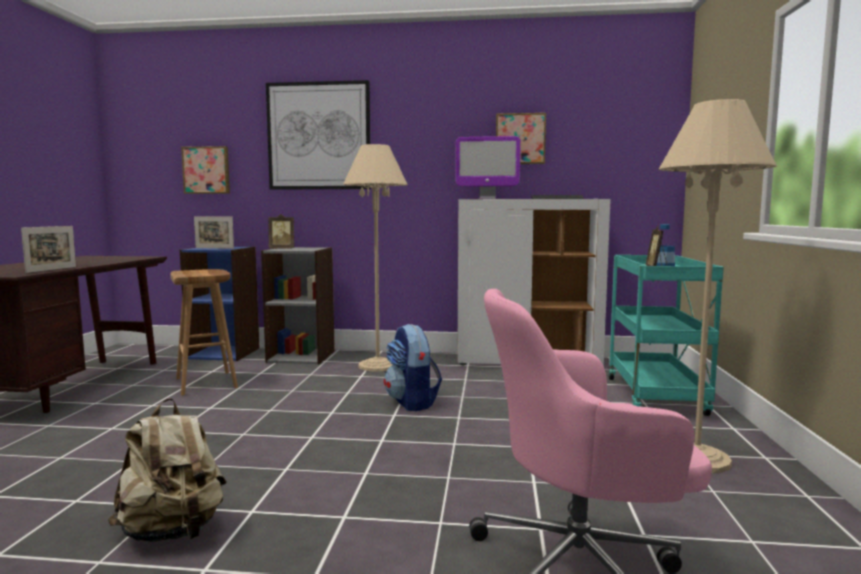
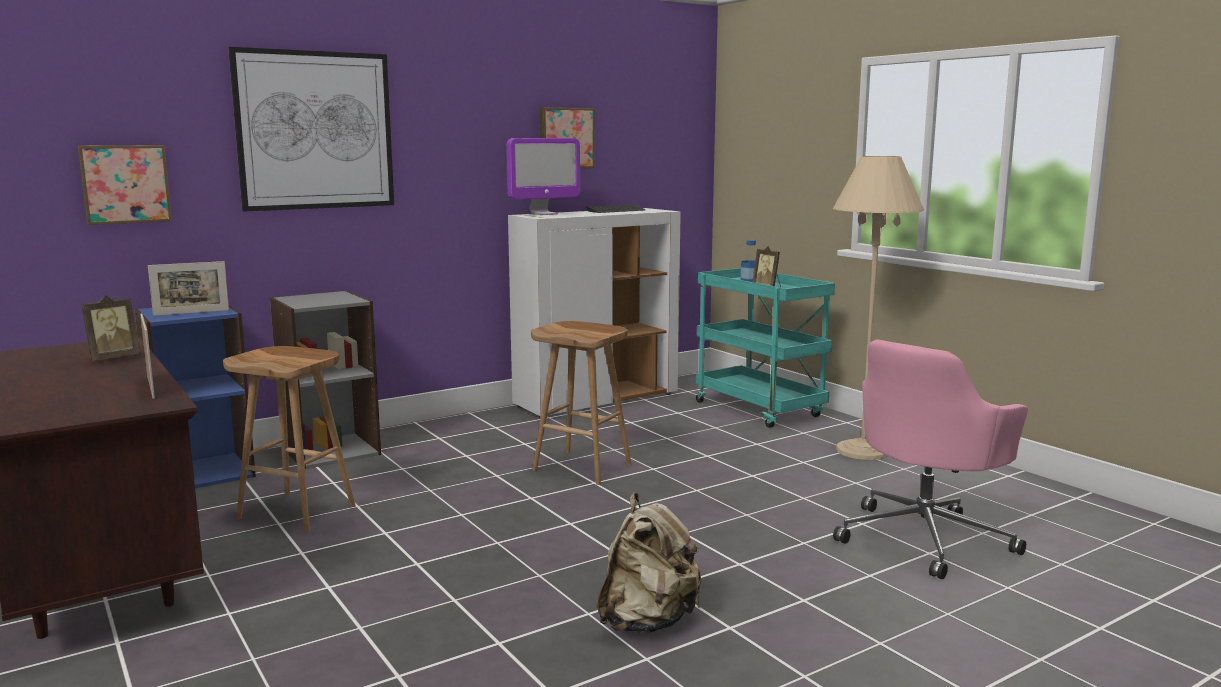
camera: 40 degrees left, 5 degrees up
picture frame [268,214,294,249] -> picture frame moved to [81,295,140,361]
beige floor lamp [343,144,408,372] -> none
backpack [384,324,442,411] -> brown stool [531,321,632,485]

